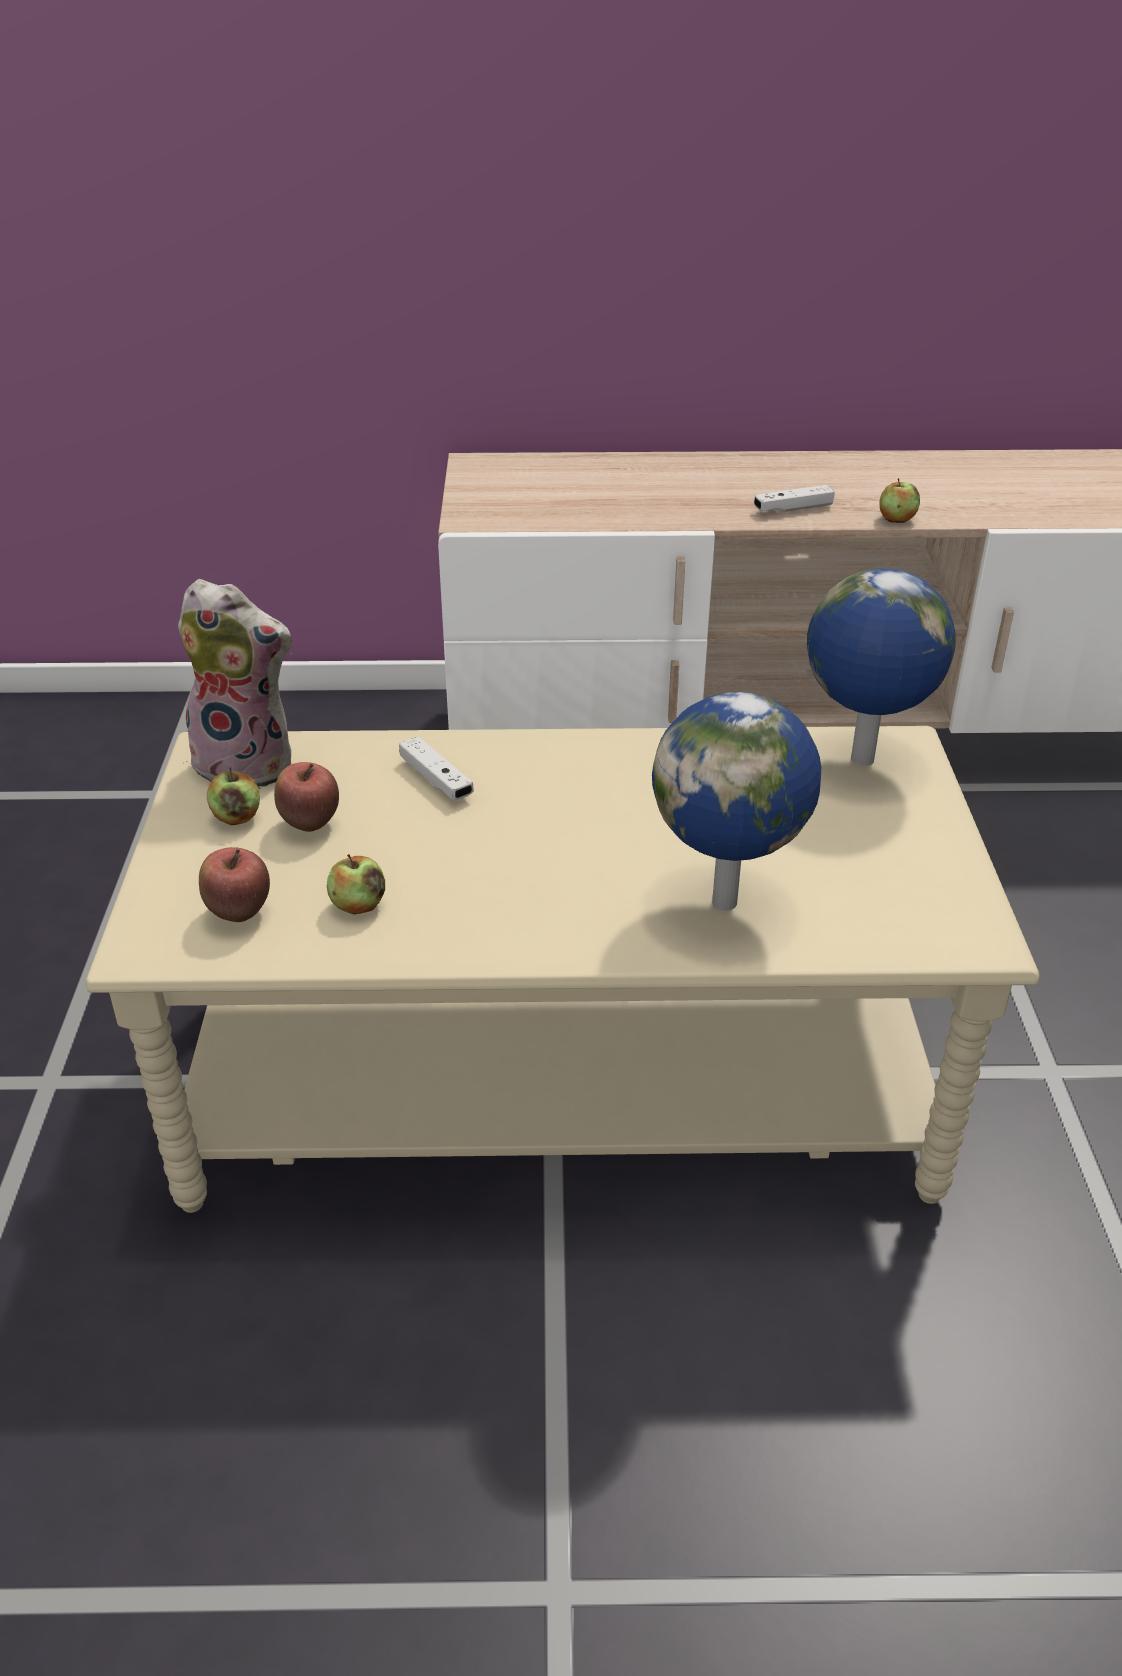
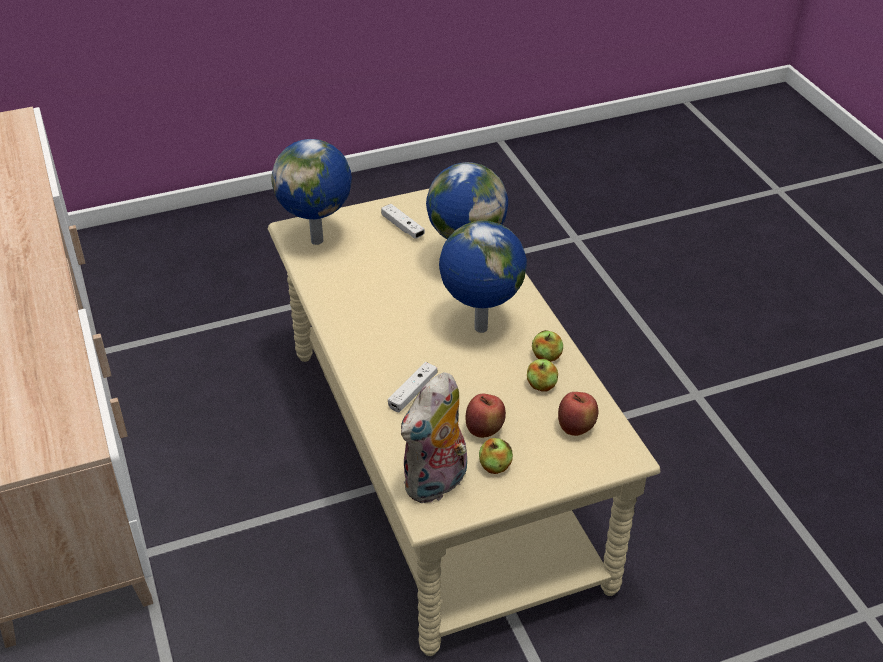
camera: 110 degrees left, 5 degrees up
plush toy [178,579,293,789] -> plush toy turned 135 degrees counterclockwise [401,372,467,504]
white game controller [754,485,835,513] -> white game controller moved to [381,204,425,239]
apple [879,478,920,523] -> apple moved to [532,330,563,362]
none -> globe [439,220,527,333]

